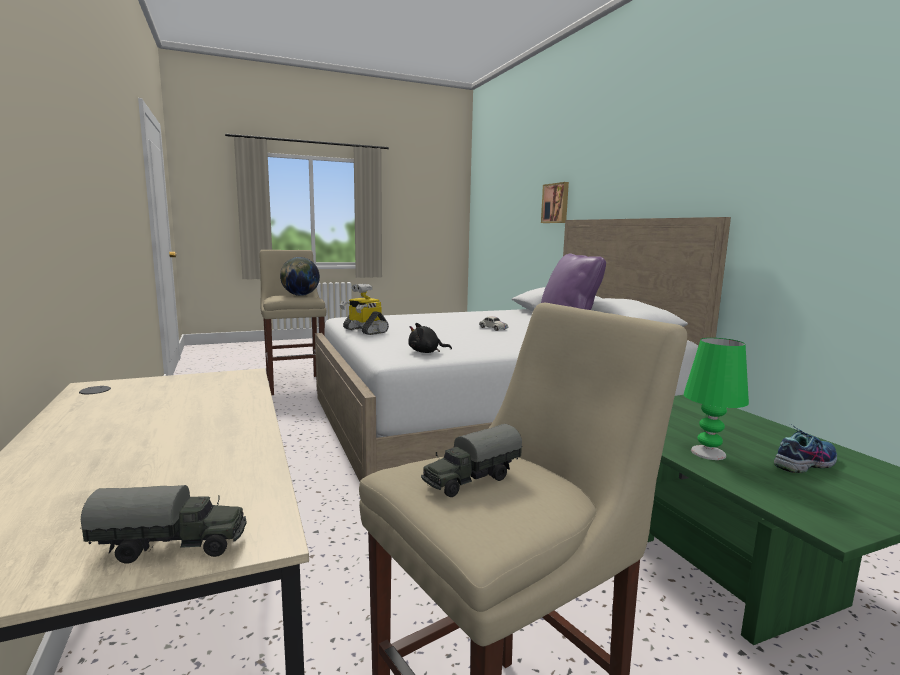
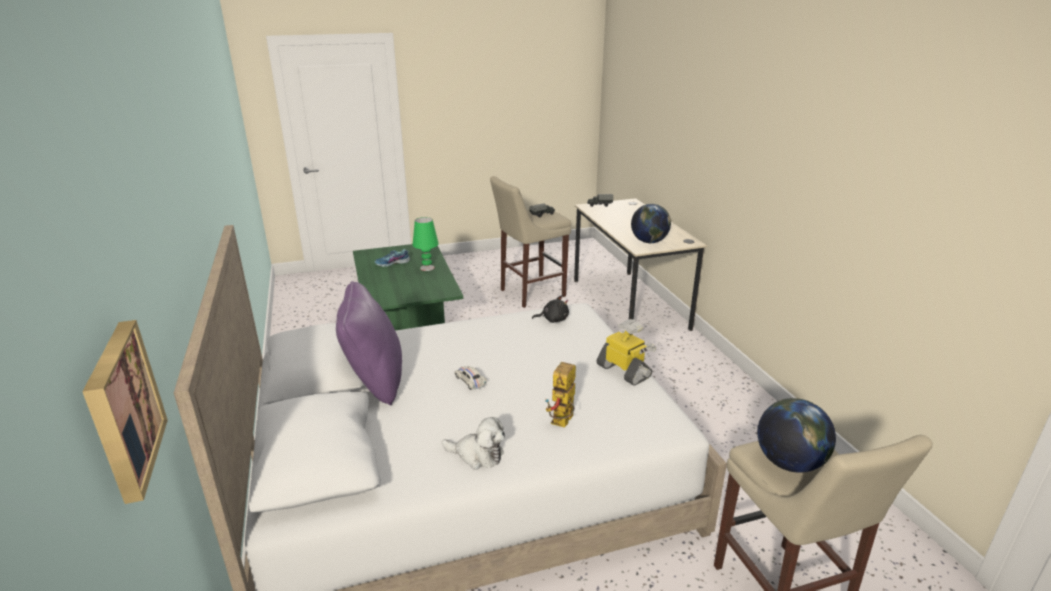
camera: 175 degrees left, 15 degrees up
none -> plush toy [442,417,505,470]
none -> toy robot [546,362,576,428]
none -> globe [631,204,671,244]

